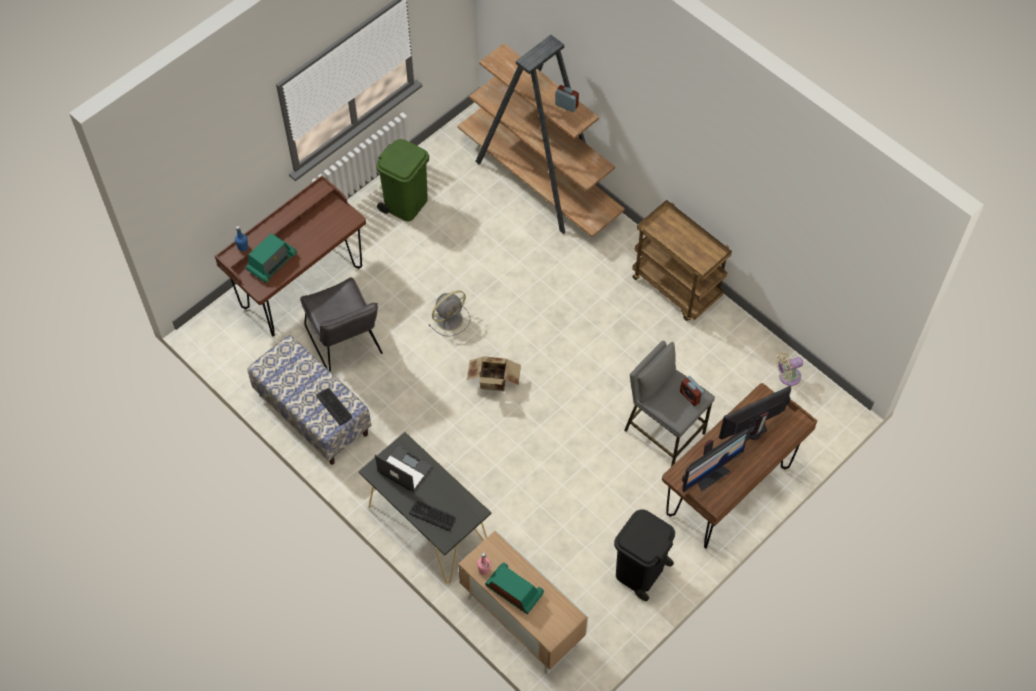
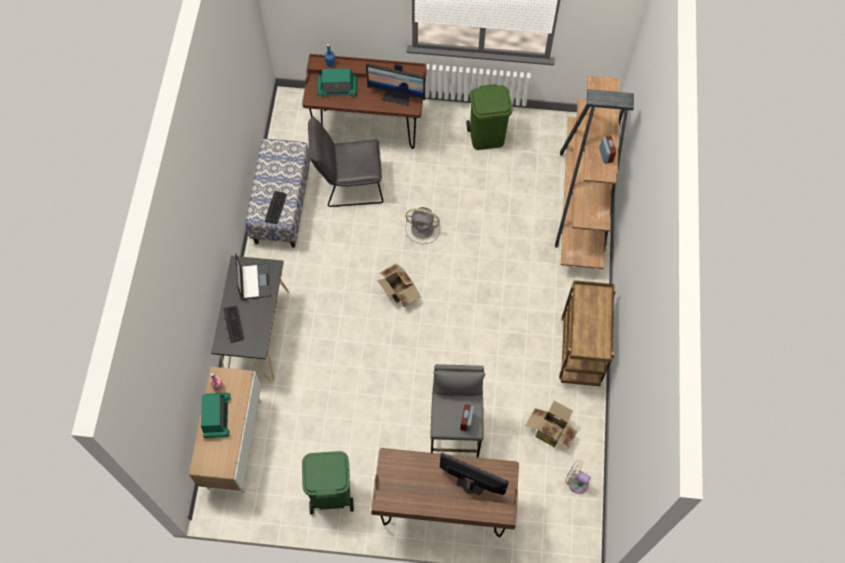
camera: 50 degrees right, 5 degrees up
grey chair [300,277,383,372] -> grey chair turned 60 degrees clockwise [308,116,383,207]
black trash can [614,509,675,601] -> green trash can [302,451,354,514]
monitor [682,429,749,492] -> monitor moved to [366,63,425,106]
none -> cardboard box [525,401,577,450]

